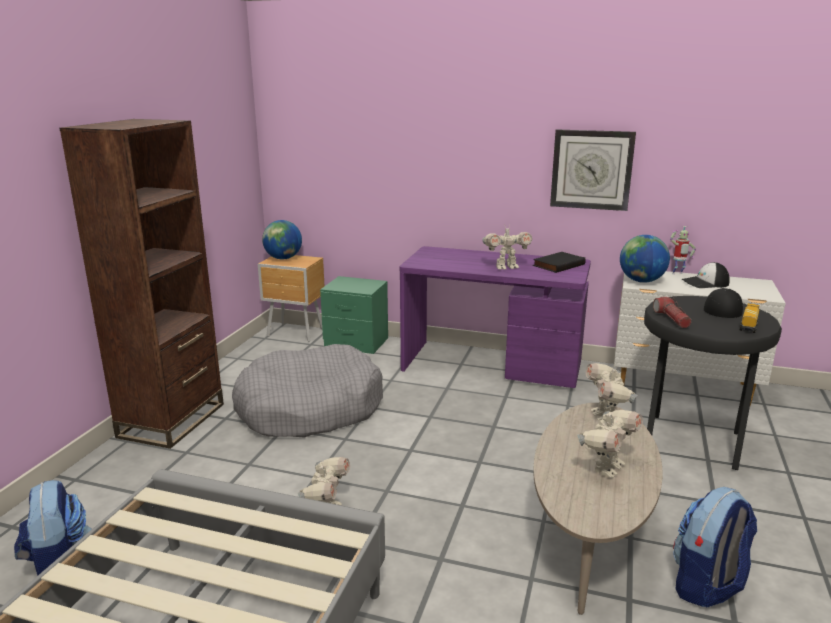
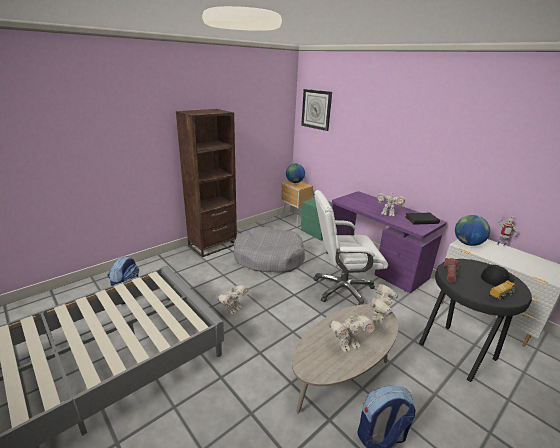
camera: 30 degrees right, 5 degrees up
wall clock [550,129,636,211] -> wall clock moved to [301,89,332,131]
cap [682,262,730,288] -> none
none -> white office chair [313,190,388,305]

